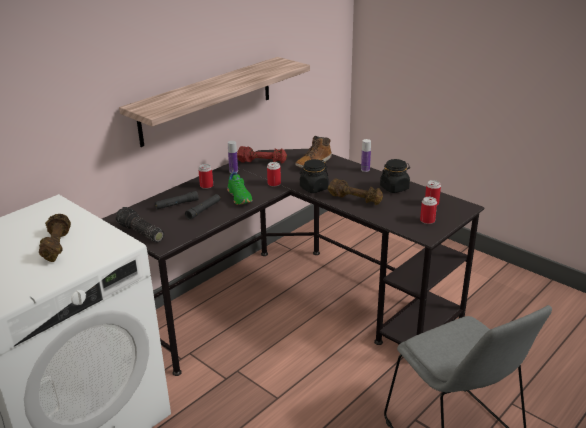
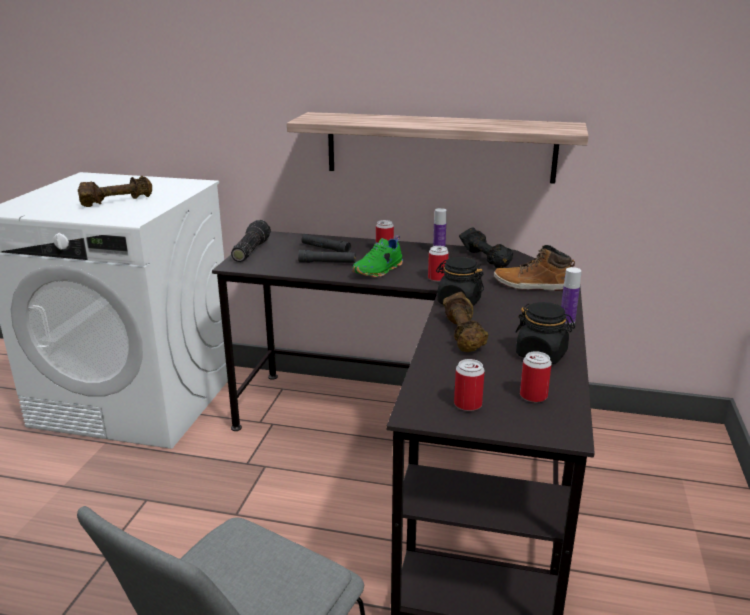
camera: 60 degrees right, 5 degrees down
red dumbbell [237,146,287,163] -> black dumbbell [459,227,513,268]

